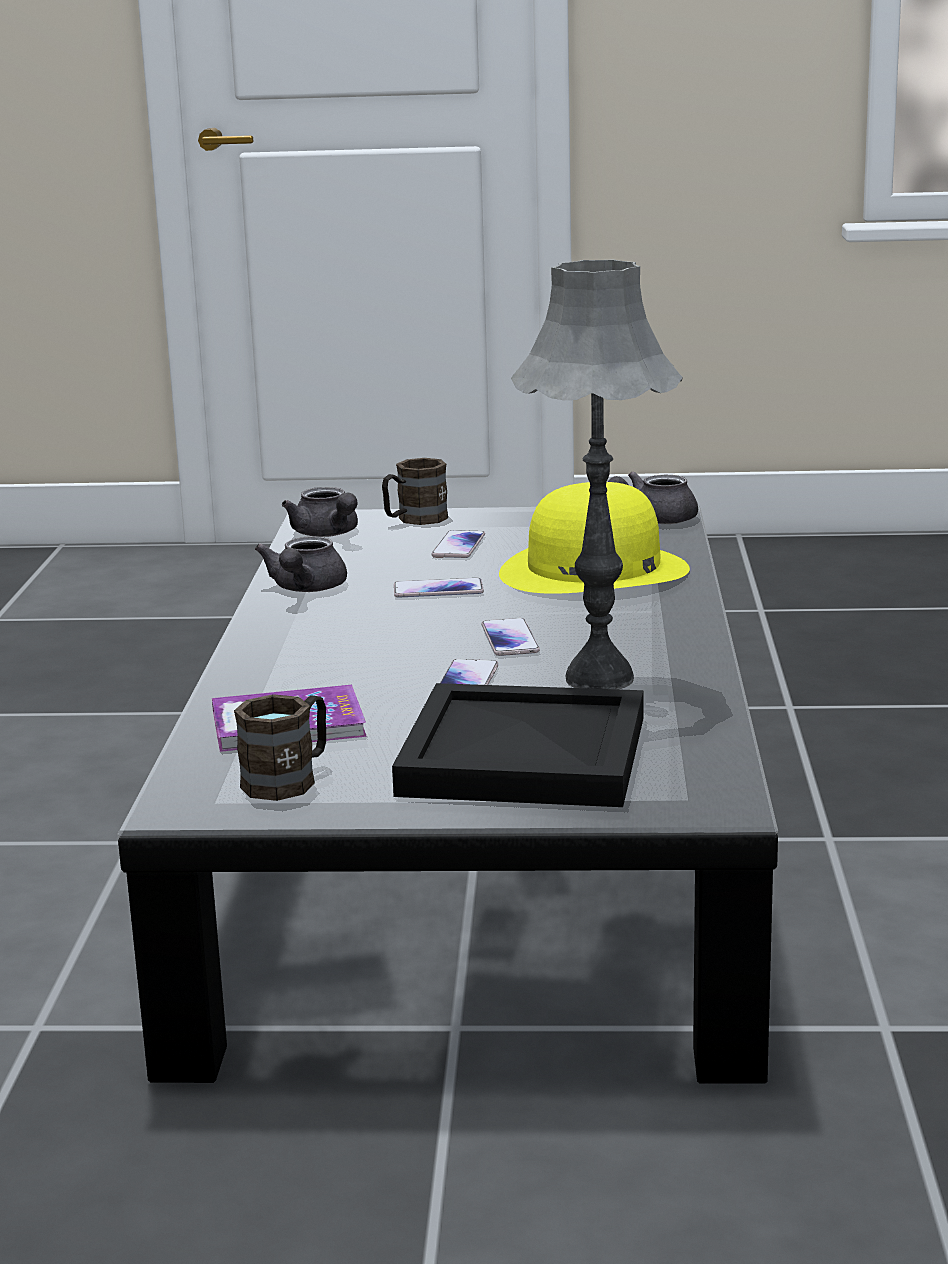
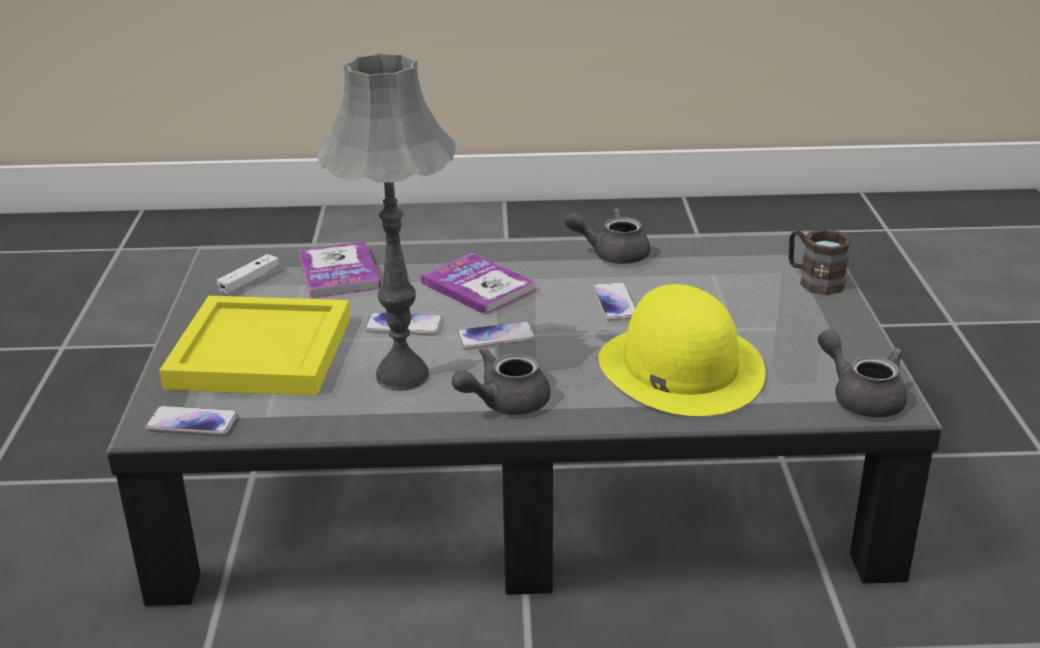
camera: 85 degrees right, 10 degrees up
brown mug [234,694,326,801] -> white game controller [217,254,279,295]
grey teapot [282,487,358,537] -> grey teapot moved to [452,347,551,415]
black tray [392,683,643,807] -> yellow tray [159,296,350,396]
phone [431,530,485,558] -> phone moved to [145,406,238,435]
none -> book [421,253,536,315]

